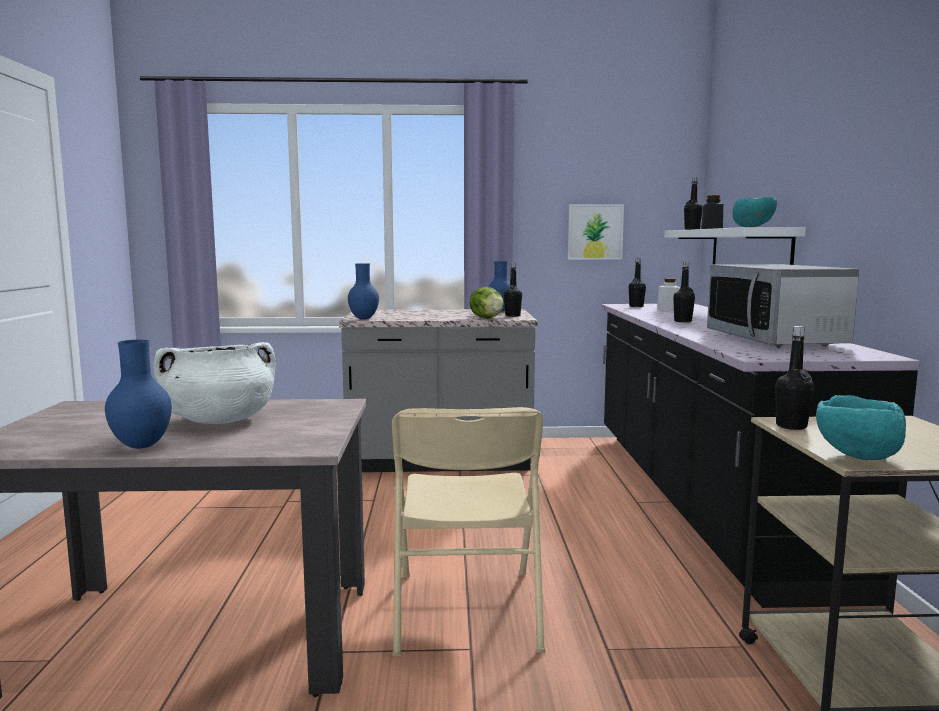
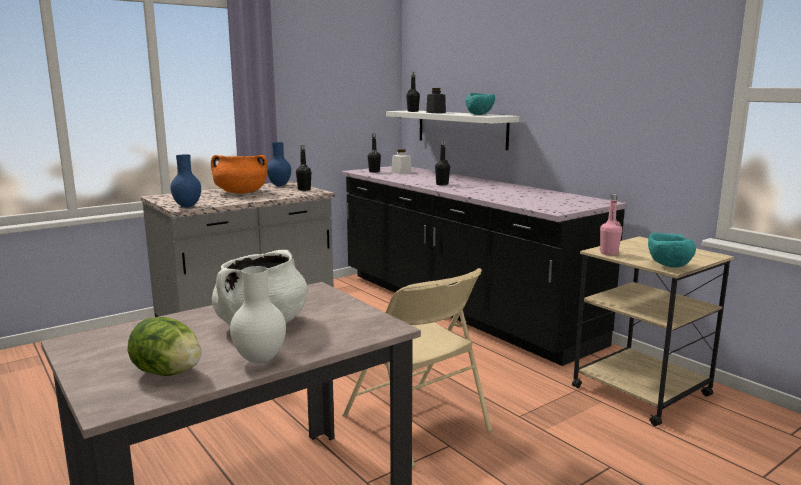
camera: 35 degrees left, 5 degrees up
blue vase [105,340,172,449] -> white vase [230,266,286,364]
lettuce [469,287,504,318] -> lettuce moved to [127,317,201,376]
picture [568,204,624,260] -> none
microwave [707,264,859,347] -> none
black bottle [775,326,814,430] -> pink bottle [600,194,622,256]
none -> orange cooking pot [211,155,267,194]

